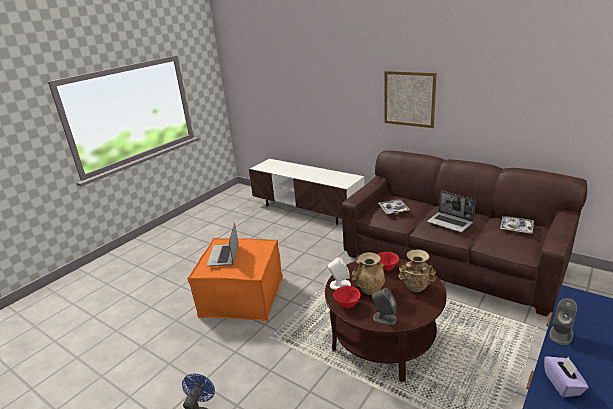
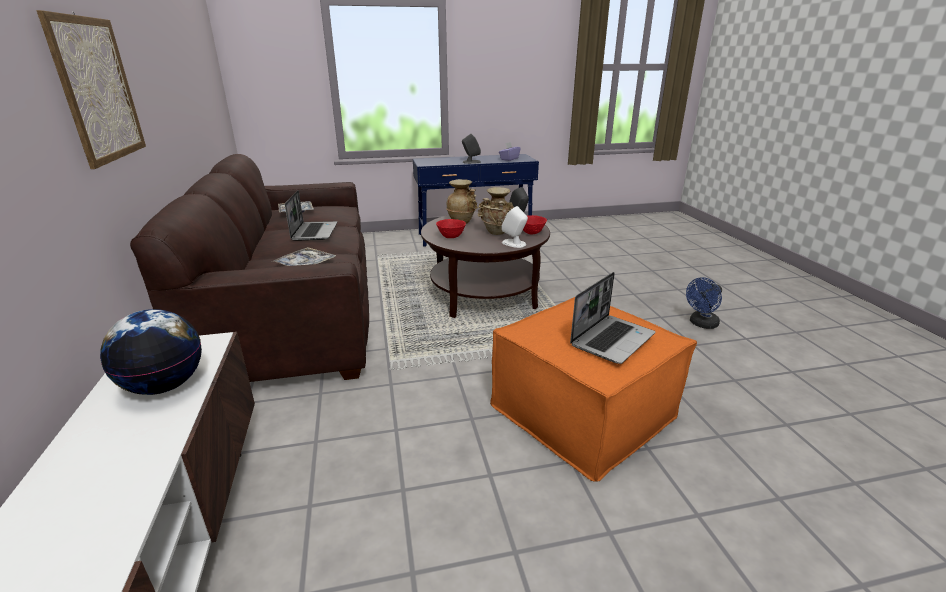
camera: 140 degrees left, 0 degrees up
none -> globe [100,309,202,395]

